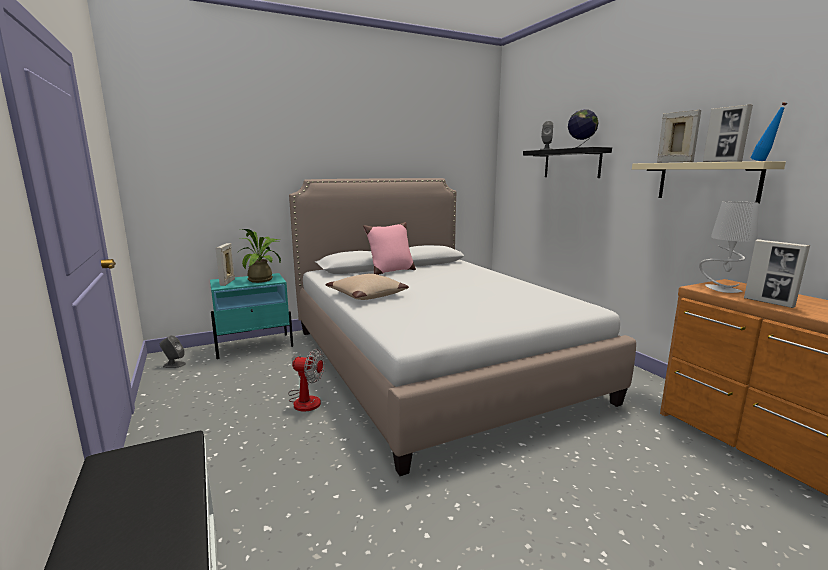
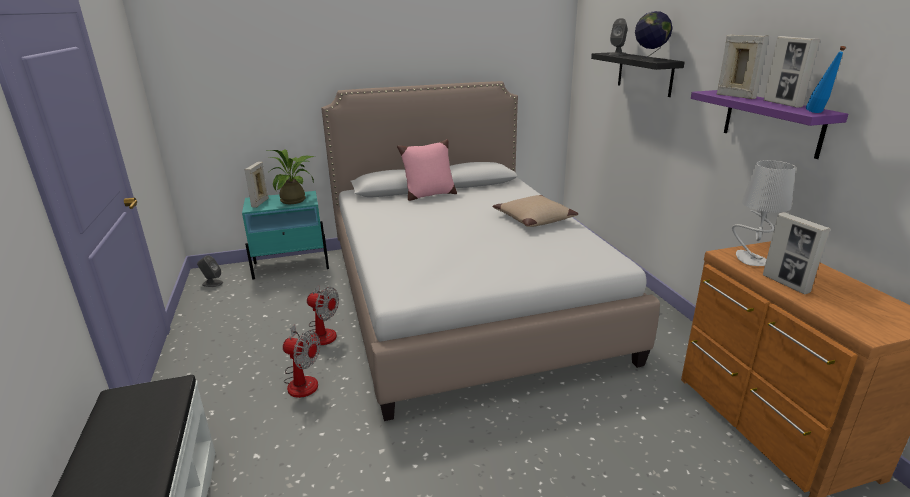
camera: 10 degrees right, 10 degrees up
beige pillow [325,273,409,300] -> beige pillow moved to [493,195,578,227]
beige shelf [632,161,786,204] -> purple shelf [691,90,848,159]
none -> fan [283,325,320,398]

